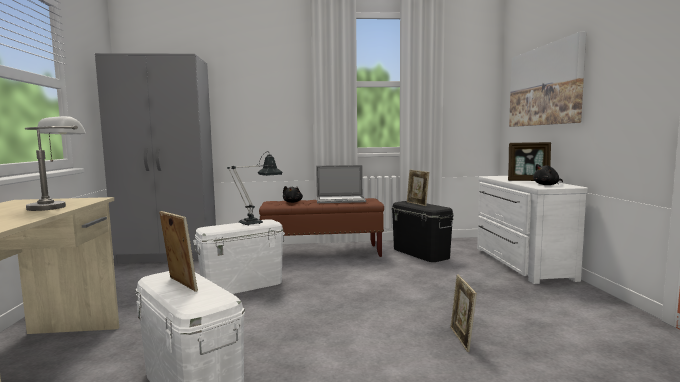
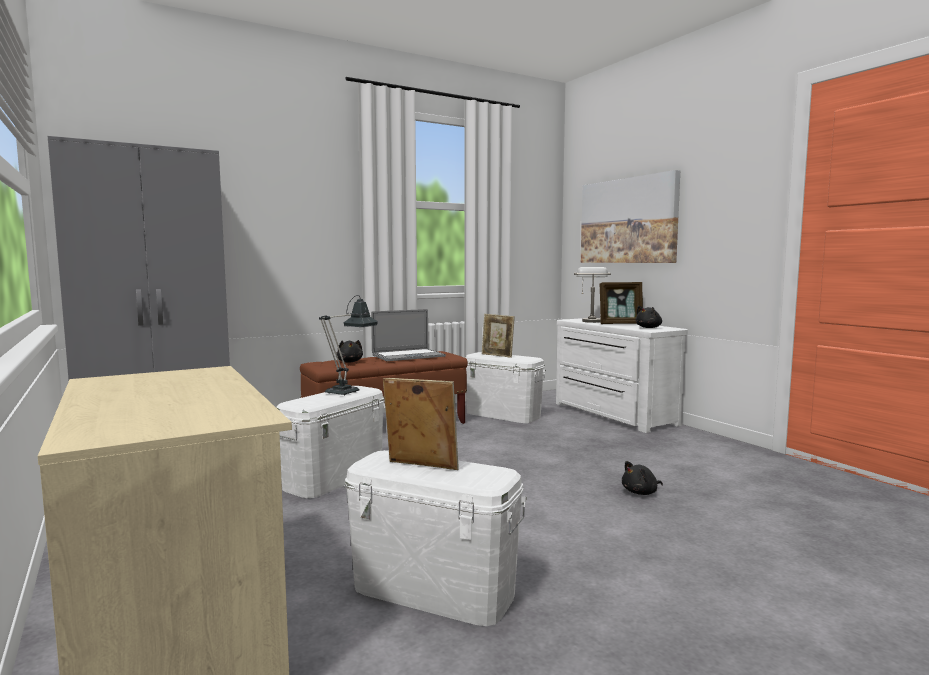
camera: 25 degrees left, 0 degrees up
grey table lamp [25,116,86,211] -> grey table lamp moved to [574,267,611,323]
black storage box [392,201,454,262] -> white storage box [465,352,546,423]
picture frame [450,274,477,352] -> black plush toy [622,461,663,495]

